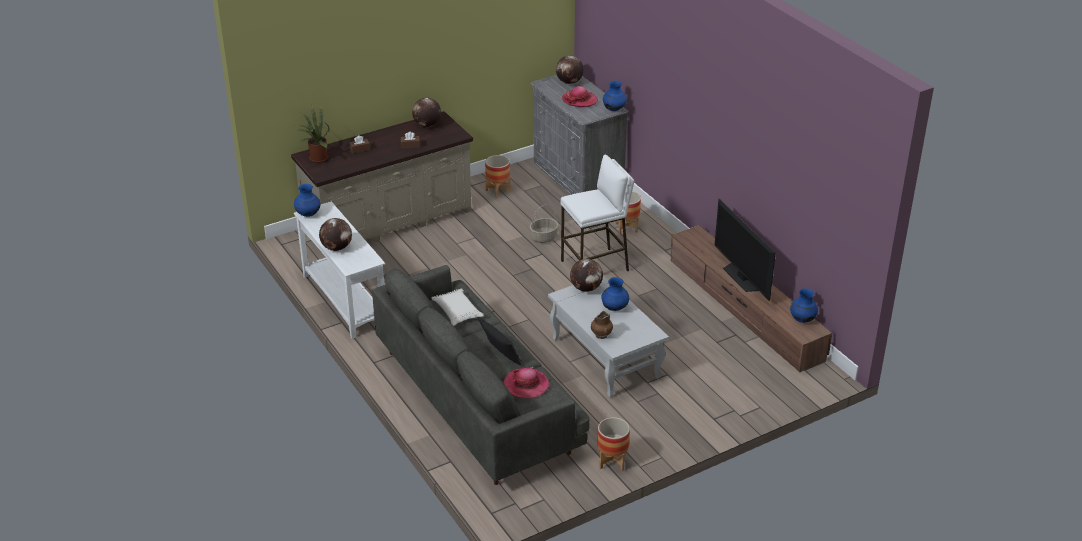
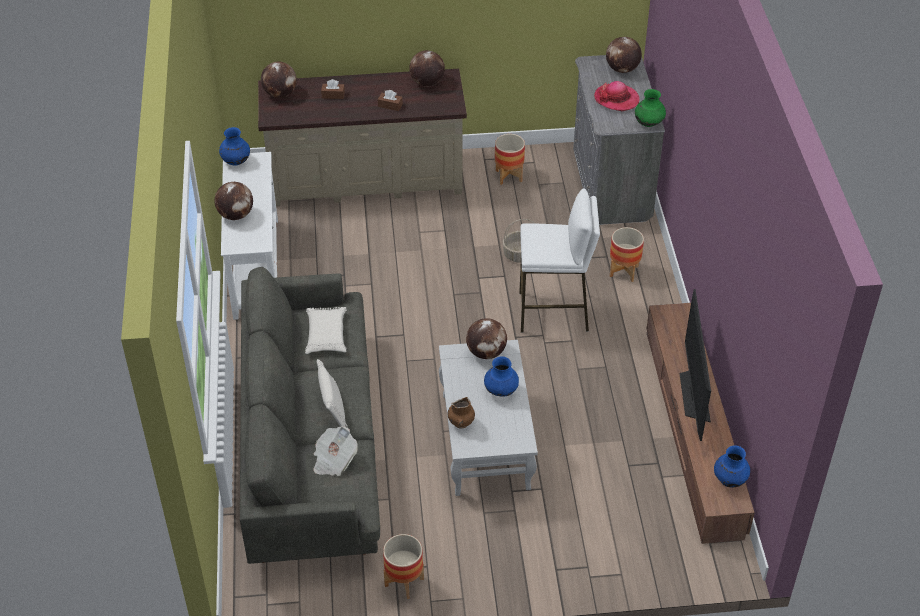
camera: 25 degrees right, 10 degrees up
potted plant [295,104,329,163] -> globe [261,61,297,98]
black pillow [478,317,522,365] -> white pillow [317,359,348,427]
hat [504,367,549,398] -> newspaper [314,426,358,476]
blue vase [603,81,627,111] -> green vase [635,89,666,127]

